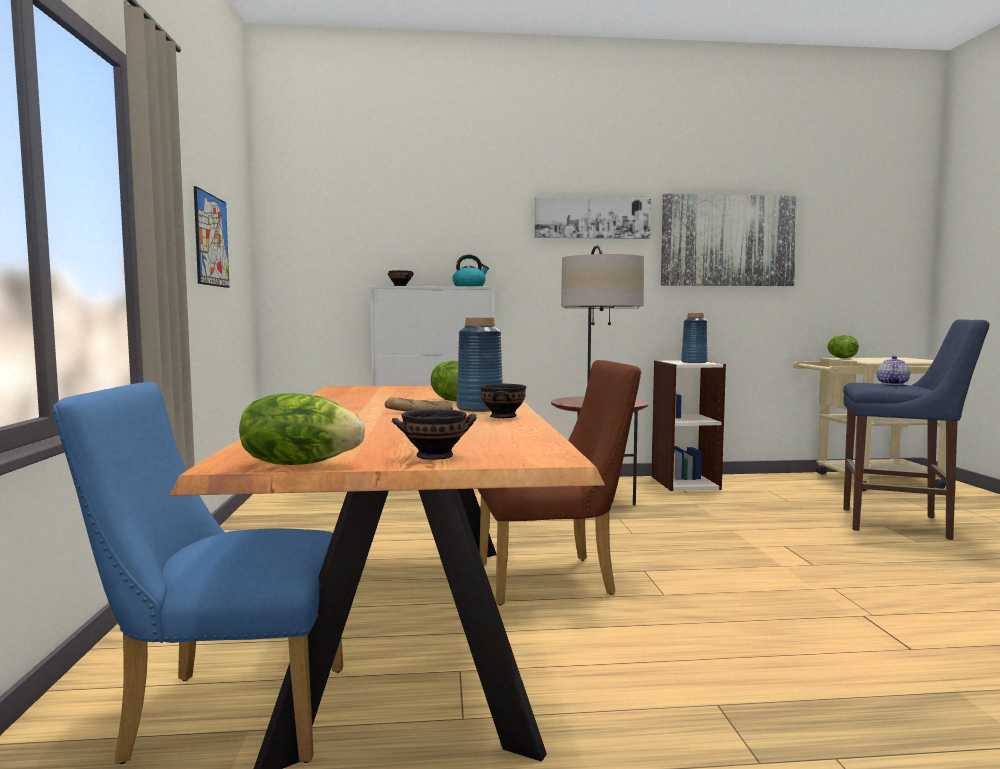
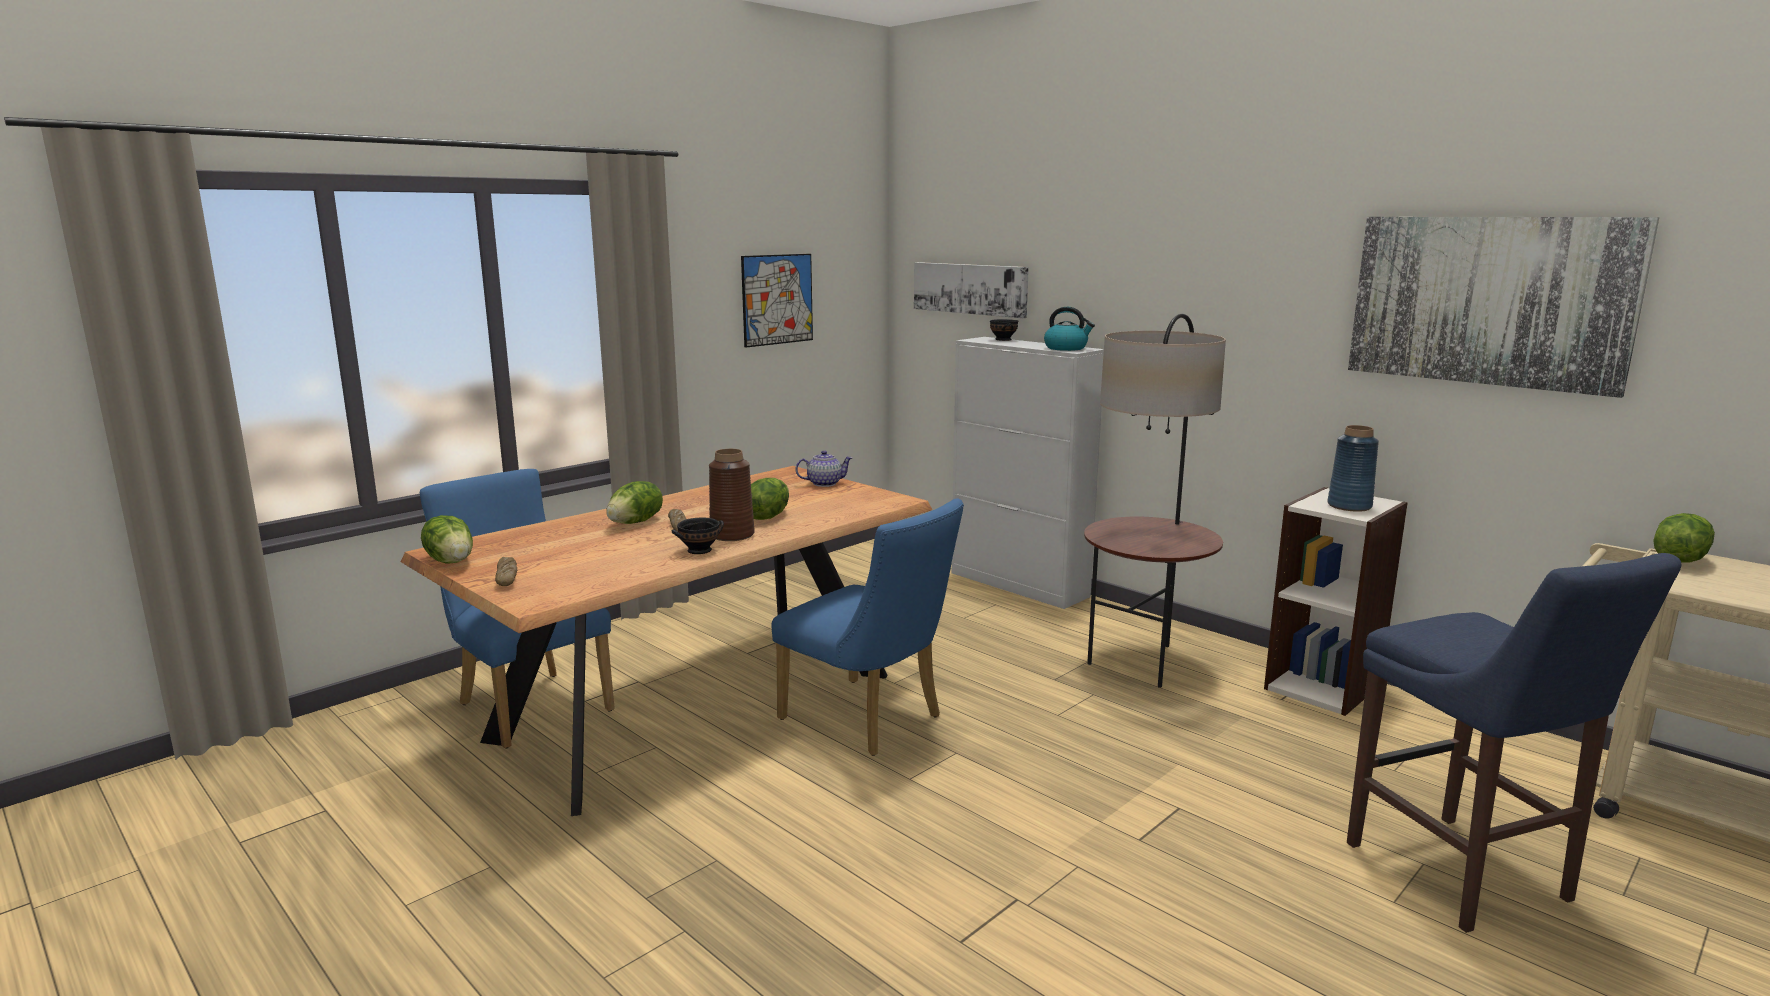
camera: 50 degrees right, 10 degrees up
black bowl [391,409,477,460] -> bread [495,557,517,586]
blue vase [457,318,503,412] -> brown vase [709,449,755,541]
brown chair [478,360,641,606] -> blue chair [771,498,964,756]
picture [535,197,651,239] -> picture moved to [914,262,1029,318]
teapot [877,356,910,385] -> teapot moved to [796,450,853,487]
none -> lettuce [606,481,663,524]

